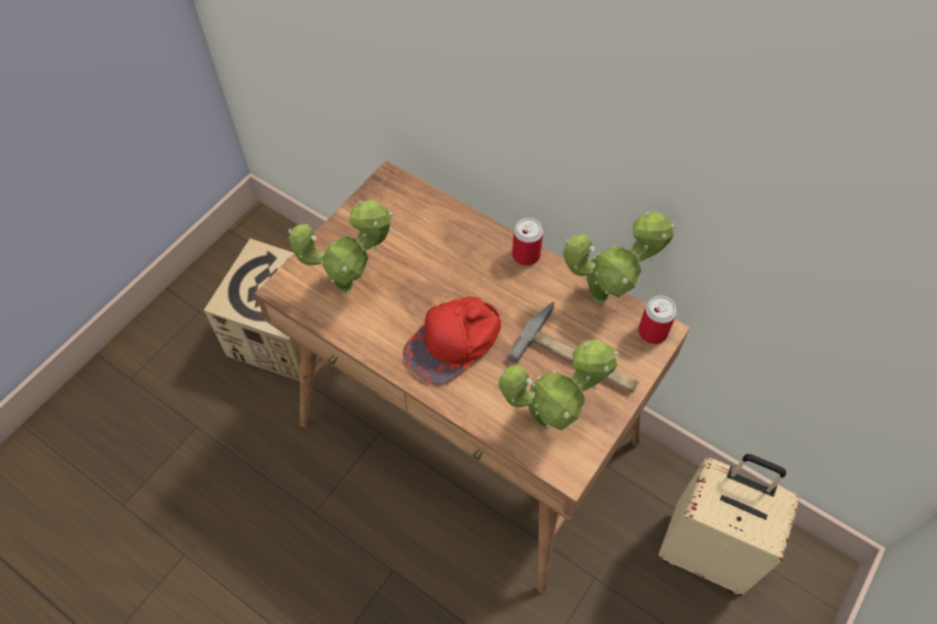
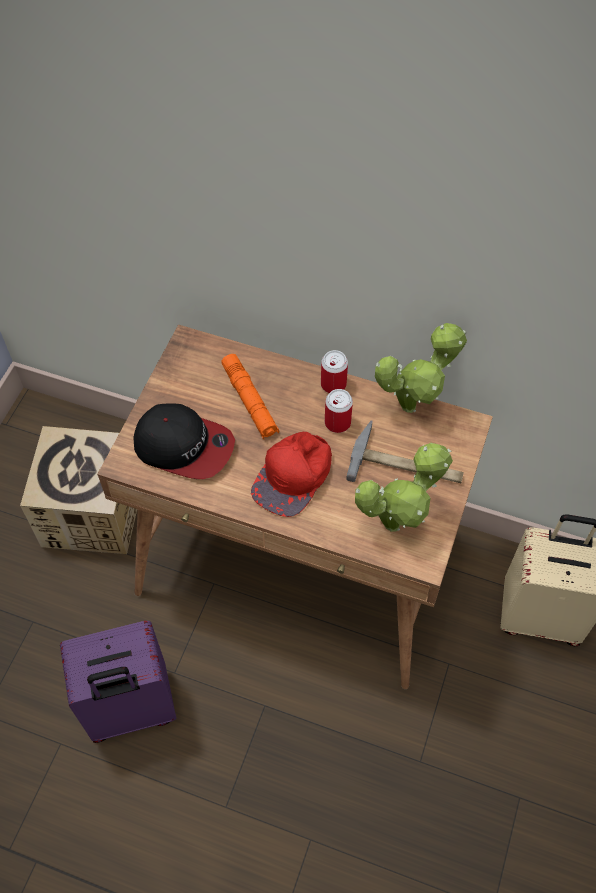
camera: 15 degrees left, 0 degrees up
potted plant [288,200,394,293] -> cap [133,403,235,479]
can [638,296,677,344] -> can moved to [325,389,353,433]
none -> purple suitcase [60,621,176,743]
none -> orange flashlight [221,354,280,439]

